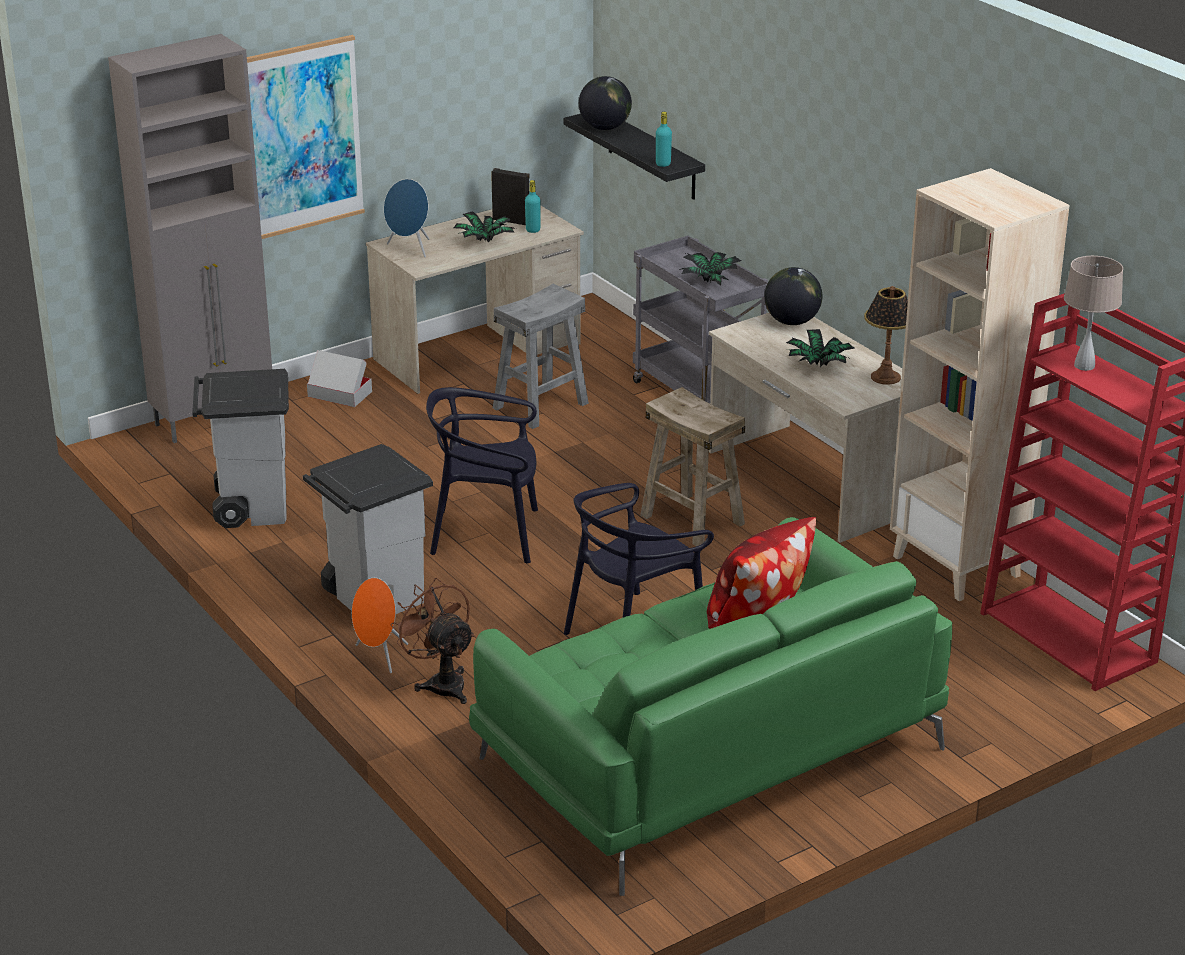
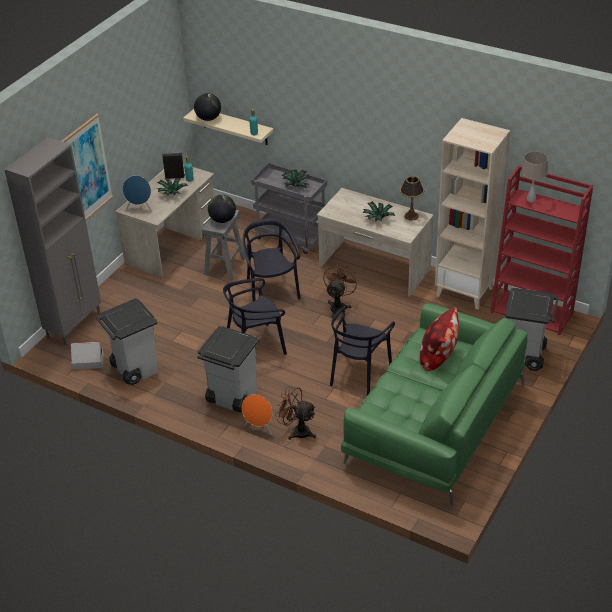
camera: 25 degrees left, 10 degrees up
cardboard box [307,350,372,407] -> cardboard box moved to [71,342,104,370]
black shelf [563,114,705,200] -> beige shelf [183,109,274,145]
beige stool [640,387,745,546] -> brown fan [323,263,359,318]
globe [764,267,822,325] -> globe moved to [208,195,236,223]
none -> black chair [243,219,301,301]
none -> grey trash can [505,287,559,371]

